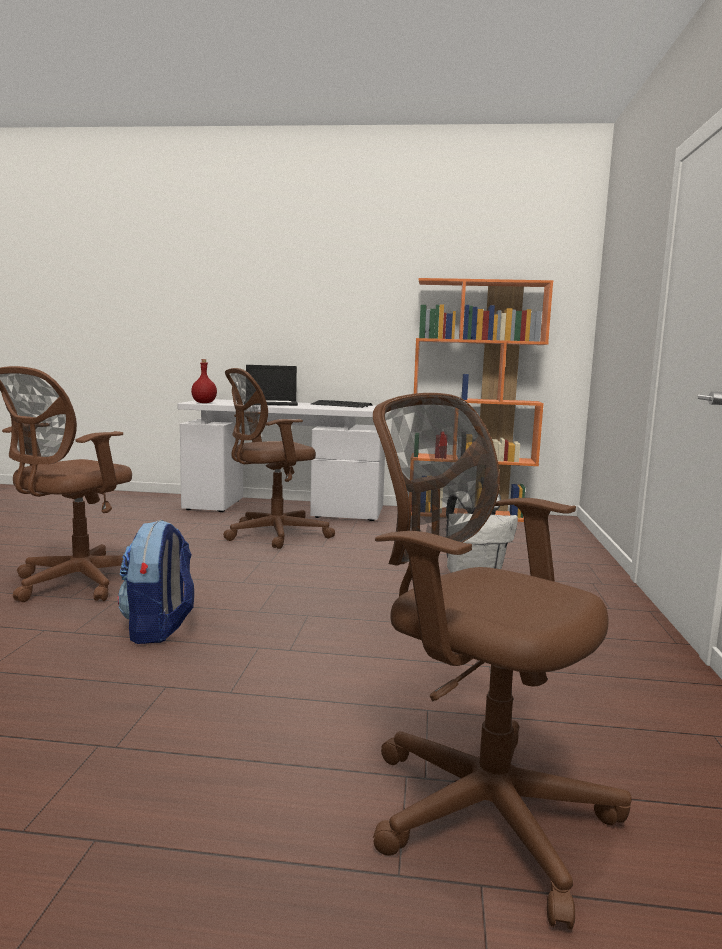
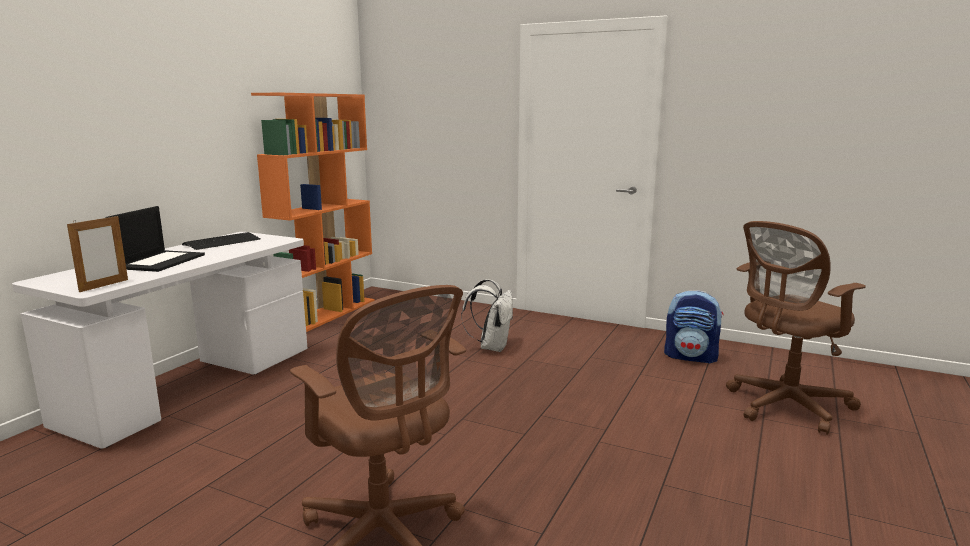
camera: 70 degrees left, 5 degrees up
backpack [118,520,194,644] -> backpack moved to [664,290,724,364]
red bottle [191,359,217,403] -> picture frame [67,215,128,292]
brown office chair [224,368,335,549] -> none

